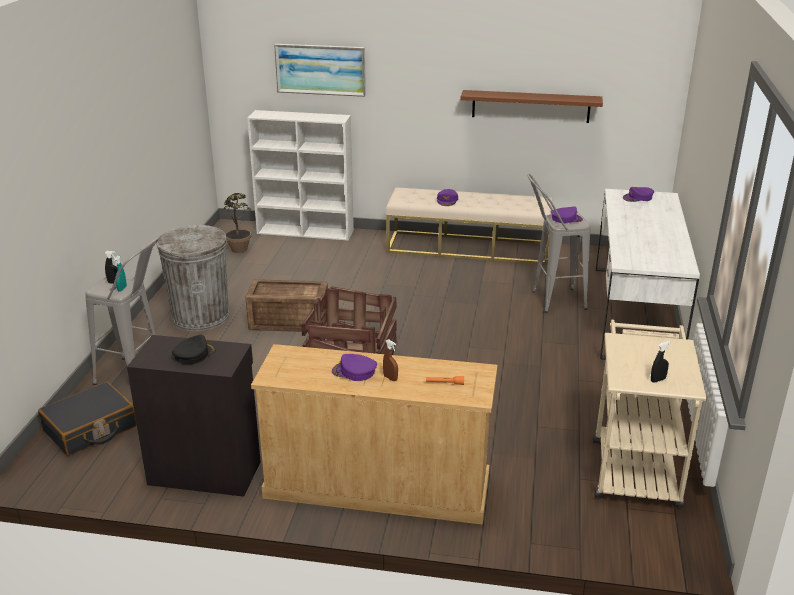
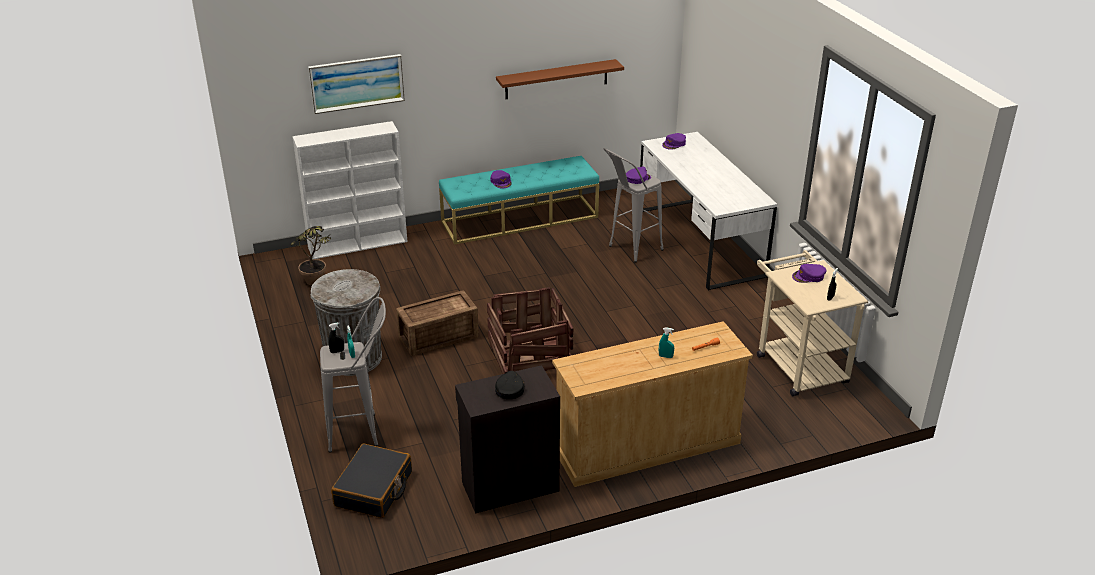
camera: 30 degrees left, 5 degrees up
purple cap [332,354,377,381] -> purple cap moved to [792,264,827,283]
brown spray bottle [383,339,398,381] -> turquoise spray bottle [659,327,674,358]
beige bench [386,188,553,265] -> turquoise bench [439,156,599,245]

